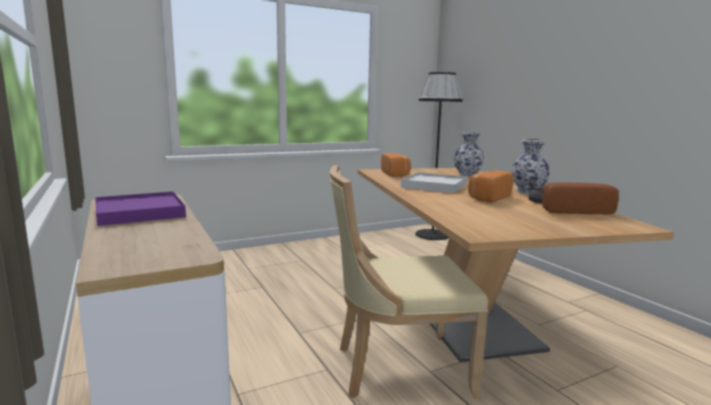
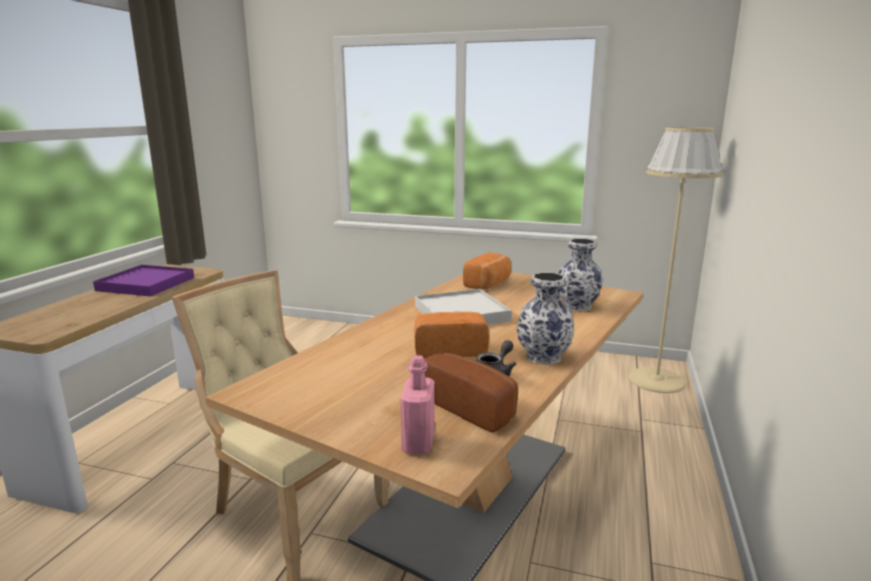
camera: 45 degrees right, 5 degrees up
black floor lamp [415,72,463,240] -> beige floor lamp [629,127,723,393]
none -> pink bottle [400,355,435,455]

